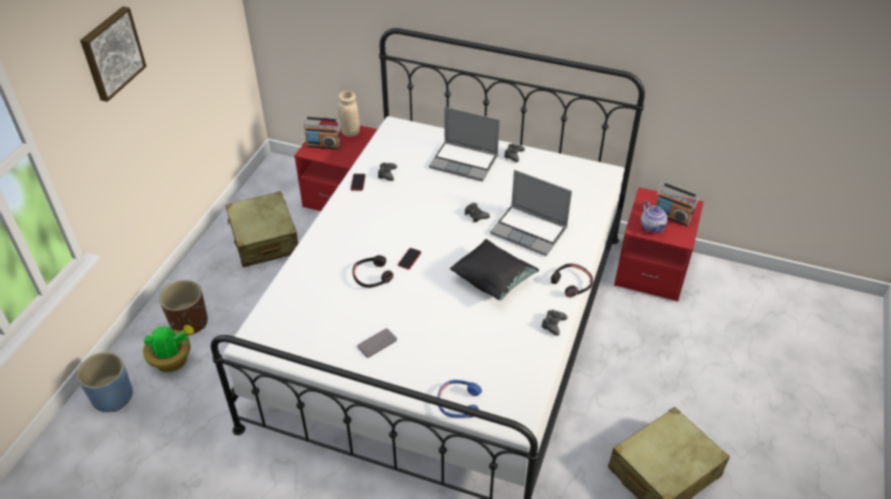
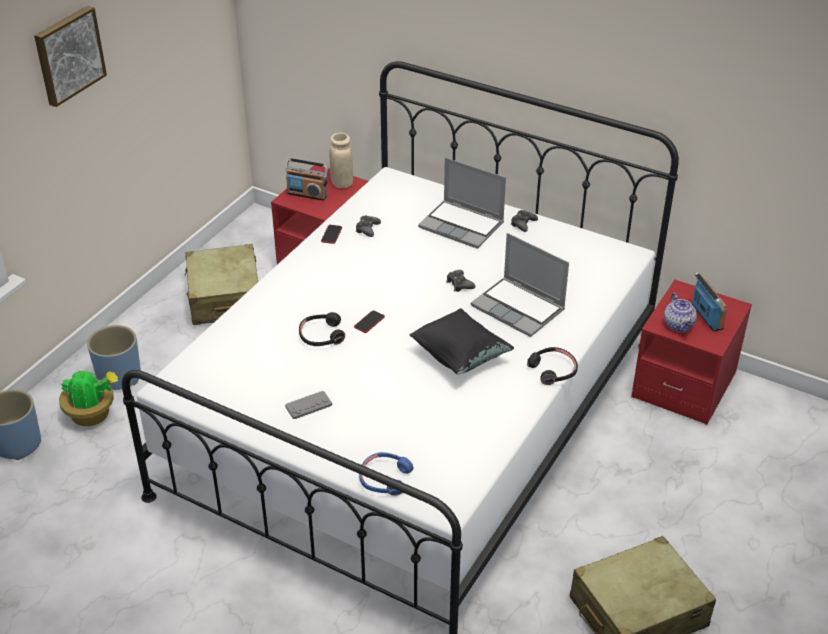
camera: 10 degrees right, 5 degrees down
brown planter [159,280,208,335] -> blue planter [87,325,141,390]
black game controller [541,310,568,336] -> none
radio [655,182,699,226] -> radio turned 150 degrees counterclockwise [692,272,727,331]

